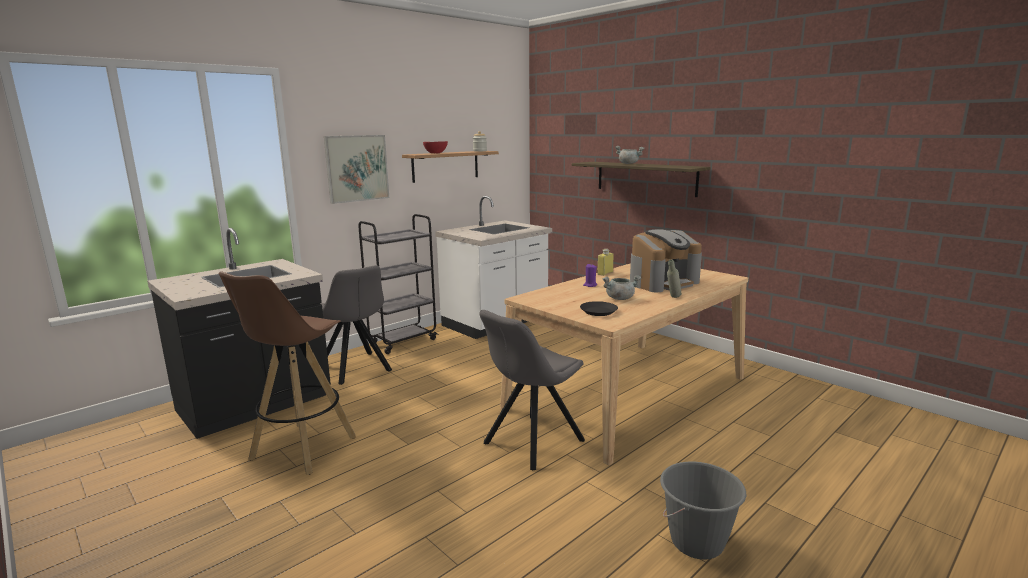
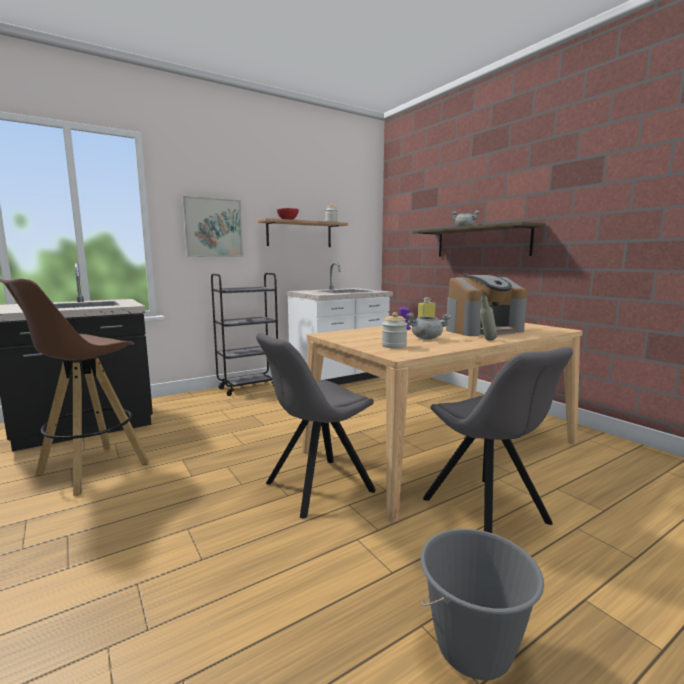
camera: 10 degrees right, 5 degrees down
grey chair [320,265,392,385] -> grey chair moved to [423,347,573,533]
black plate [580,301,618,316] -> jar [382,312,408,349]

